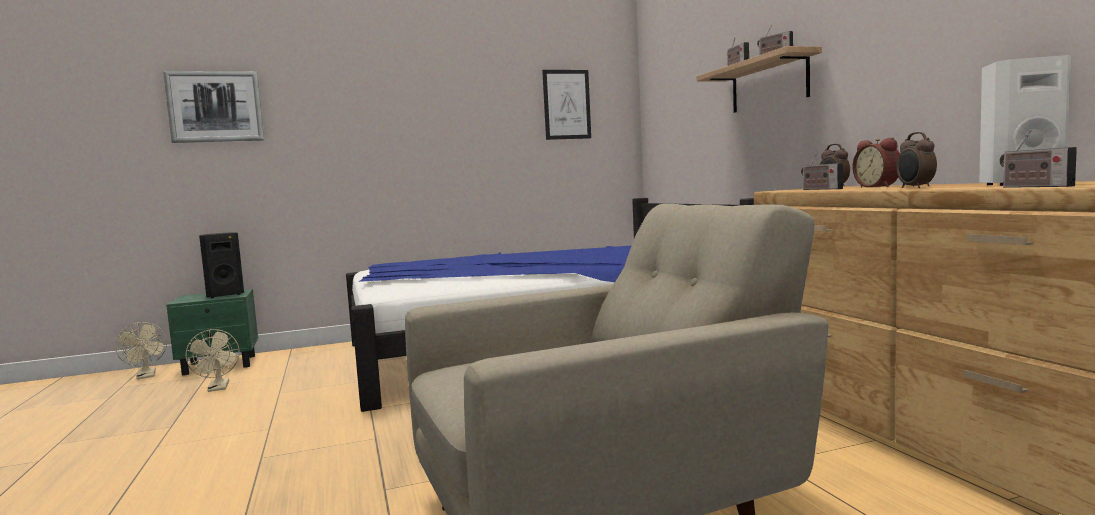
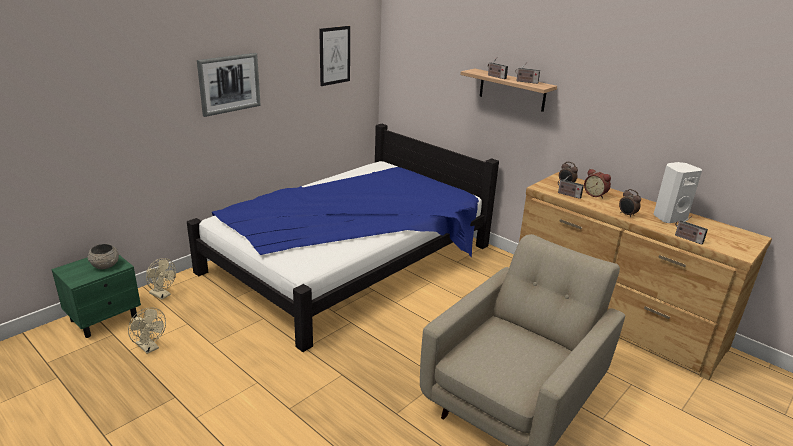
camera: 30 degrees left, 20 degrees up
beige fan [115,322,167,379] -> beige fan moved to [146,258,176,300]
picture [163,71,264,143] -> picture moved to [197,53,261,117]
black speaker [199,232,244,298] -> grey bowl [88,244,119,269]

